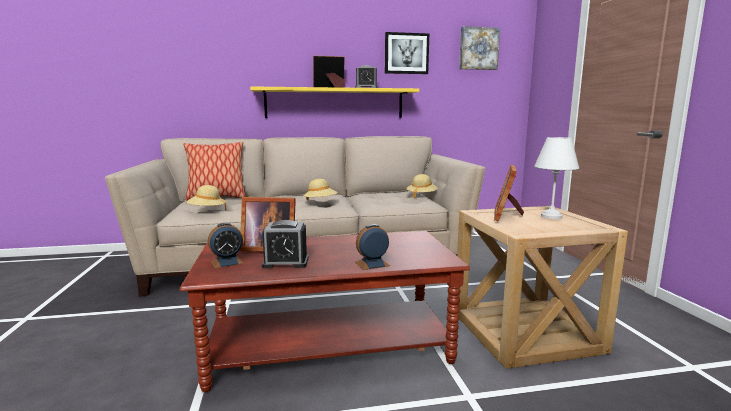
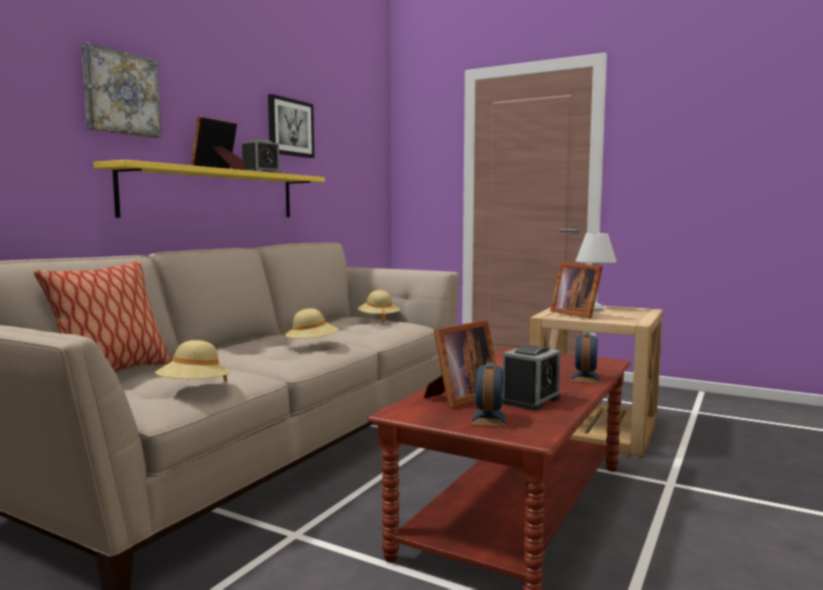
camera: 50 degrees left, 5 degrees down
picture [459,26,500,70] -> picture moved to [81,42,162,138]

